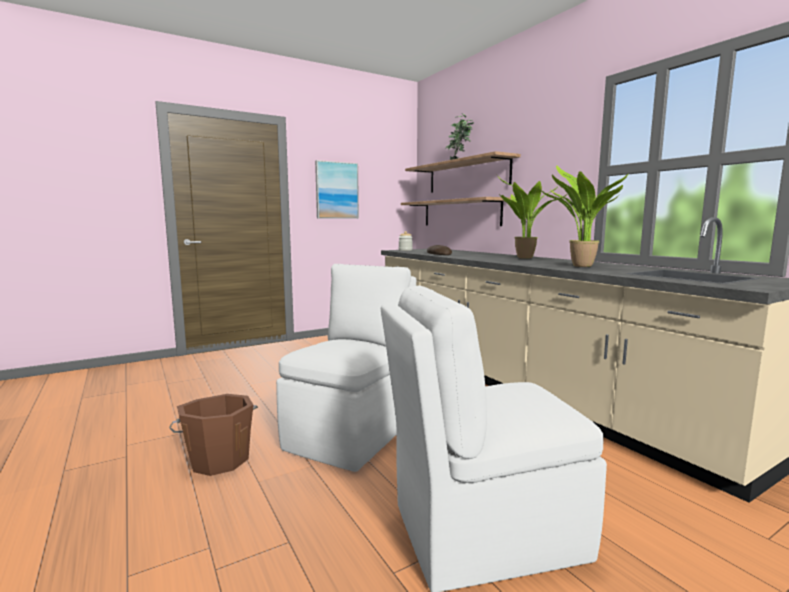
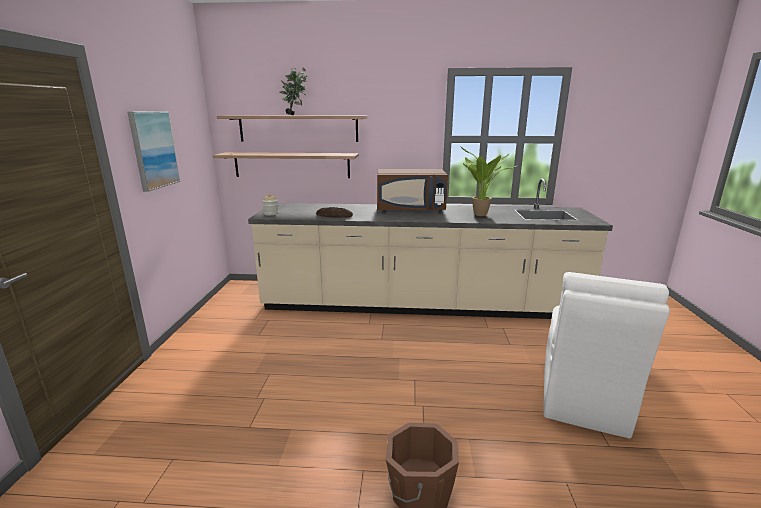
camera: 55 degrees left, 10 degrees up
white chair [276,264,416,472] -> none
potted plant [496,174,567,259] -> brown microwave [377,169,448,212]

